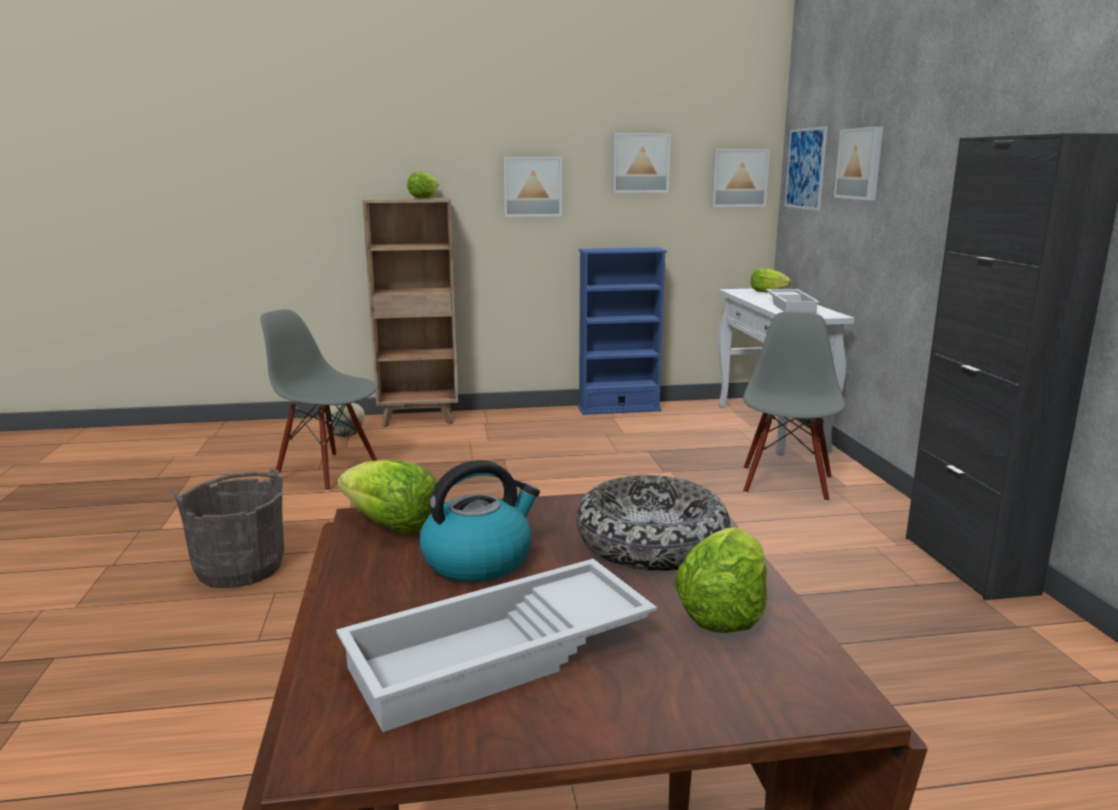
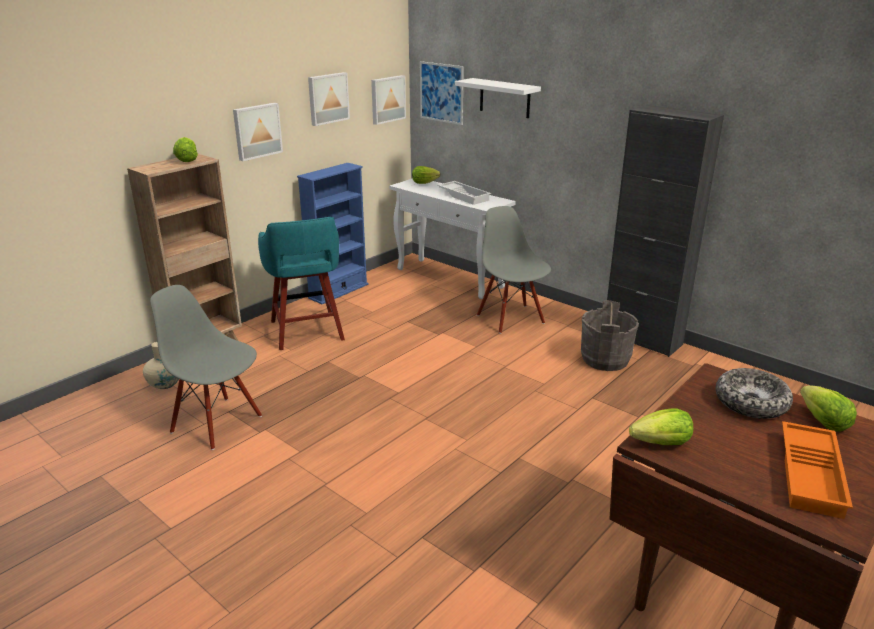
camera: 40 degrees left, 10 degrees up
grey bucket [172,469,284,588] -> grey bucket moved to [581,300,639,371]
grey chair [260,309,378,491] -> grey chair turned 45 degrees clockwise [150,285,262,450]
white tray [336,559,657,732] -> orange tray [782,421,853,519]
kettle [420,460,540,582] -> none
picture [834,127,883,200] -> white shelf [455,78,541,118]
none -> turquoise stool [258,217,345,350]

